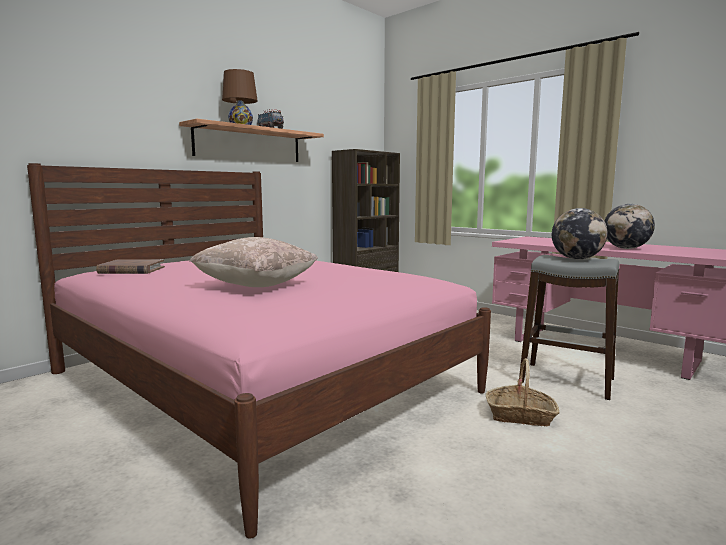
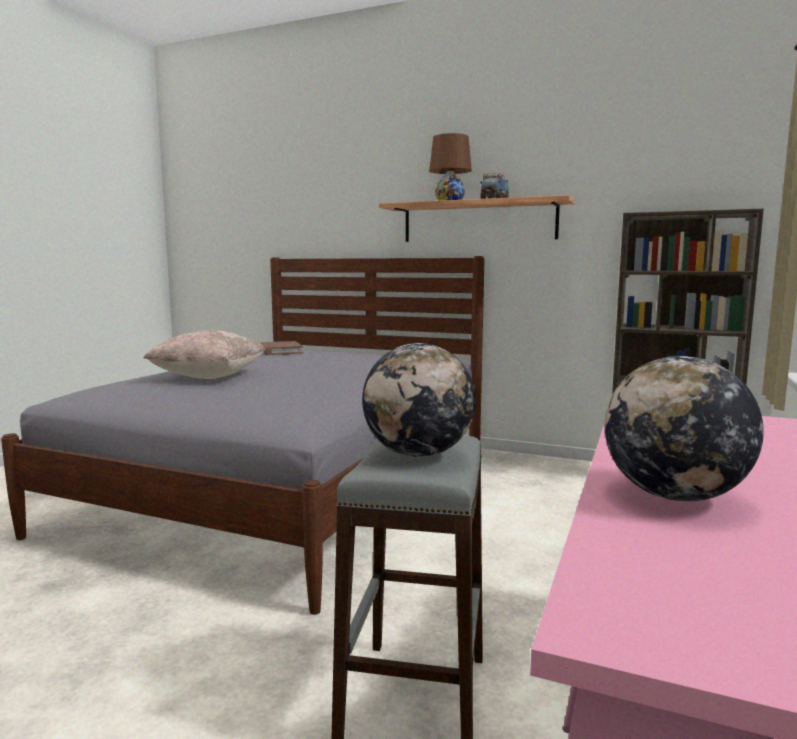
camera: 70 degrees right, 0 degrees up
pink bed [27,163,491,539] -> grey bed [1,256,485,615]
basket [486,358,560,427] -> none

